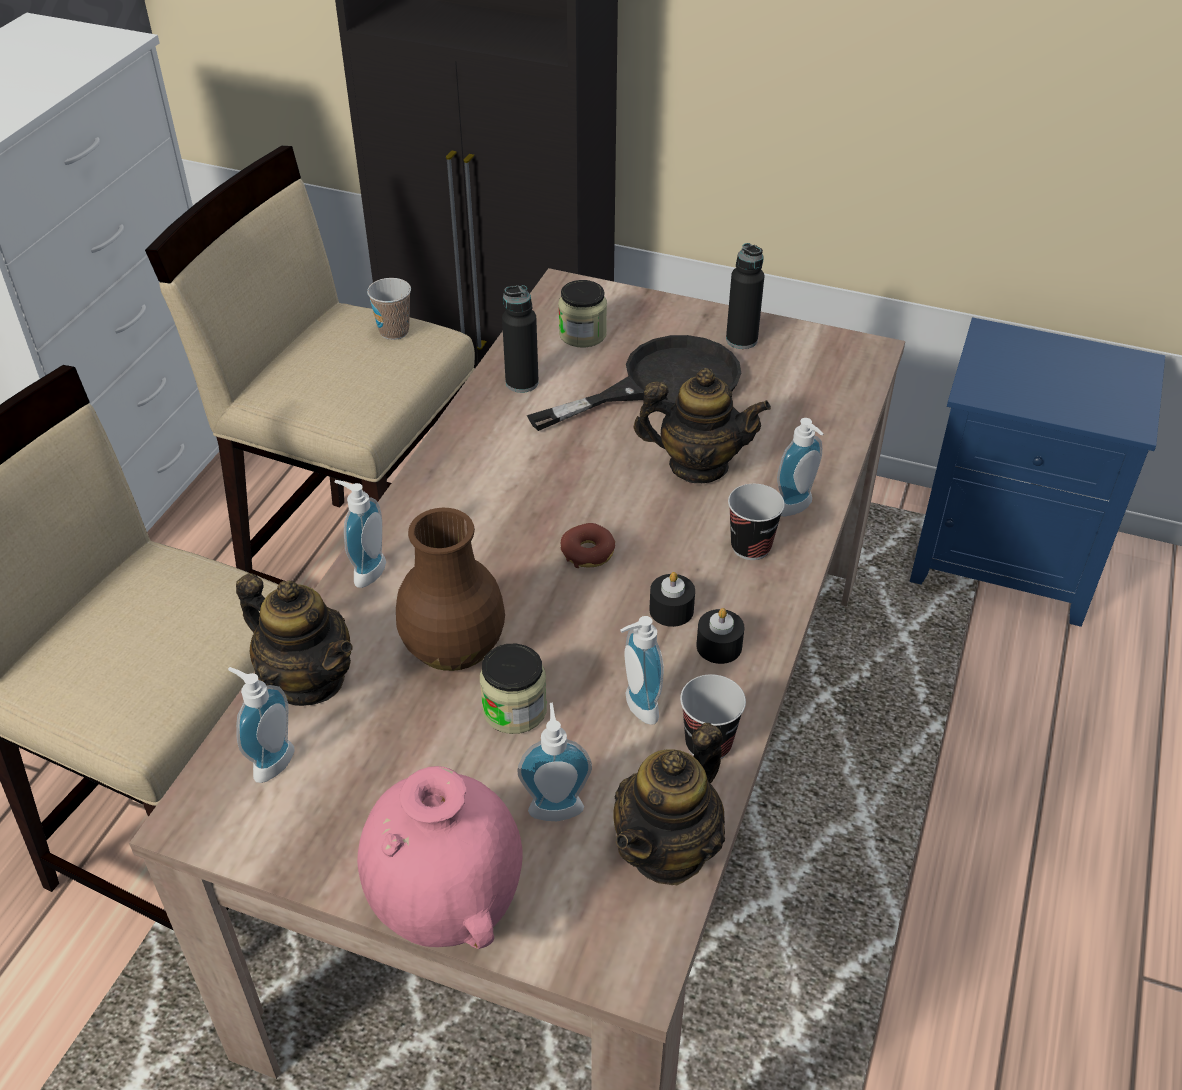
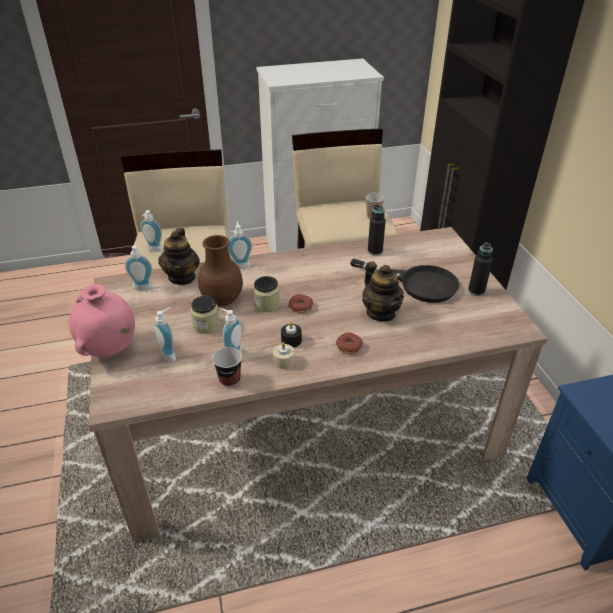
camera: 55 degrees right, 5 degrees down
jar [558,280,607,348] -> jar moved to [253,276,280,312]
teapot [613,723,725,885] -> none
black candle [697,608,744,664] -> beige candle [273,342,295,369]
cup [728,484,785,560] -> donut [336,332,363,354]
soap dispenser [777,418,824,516] -> soap dispenser moved to [141,210,163,252]

